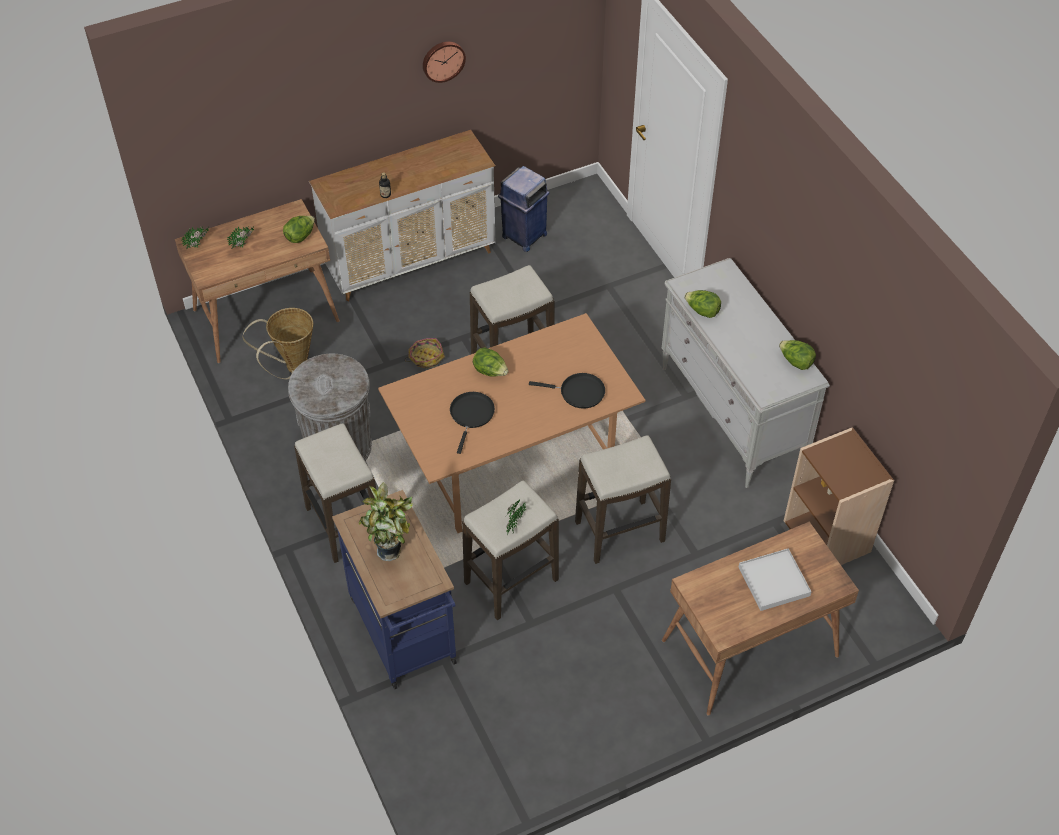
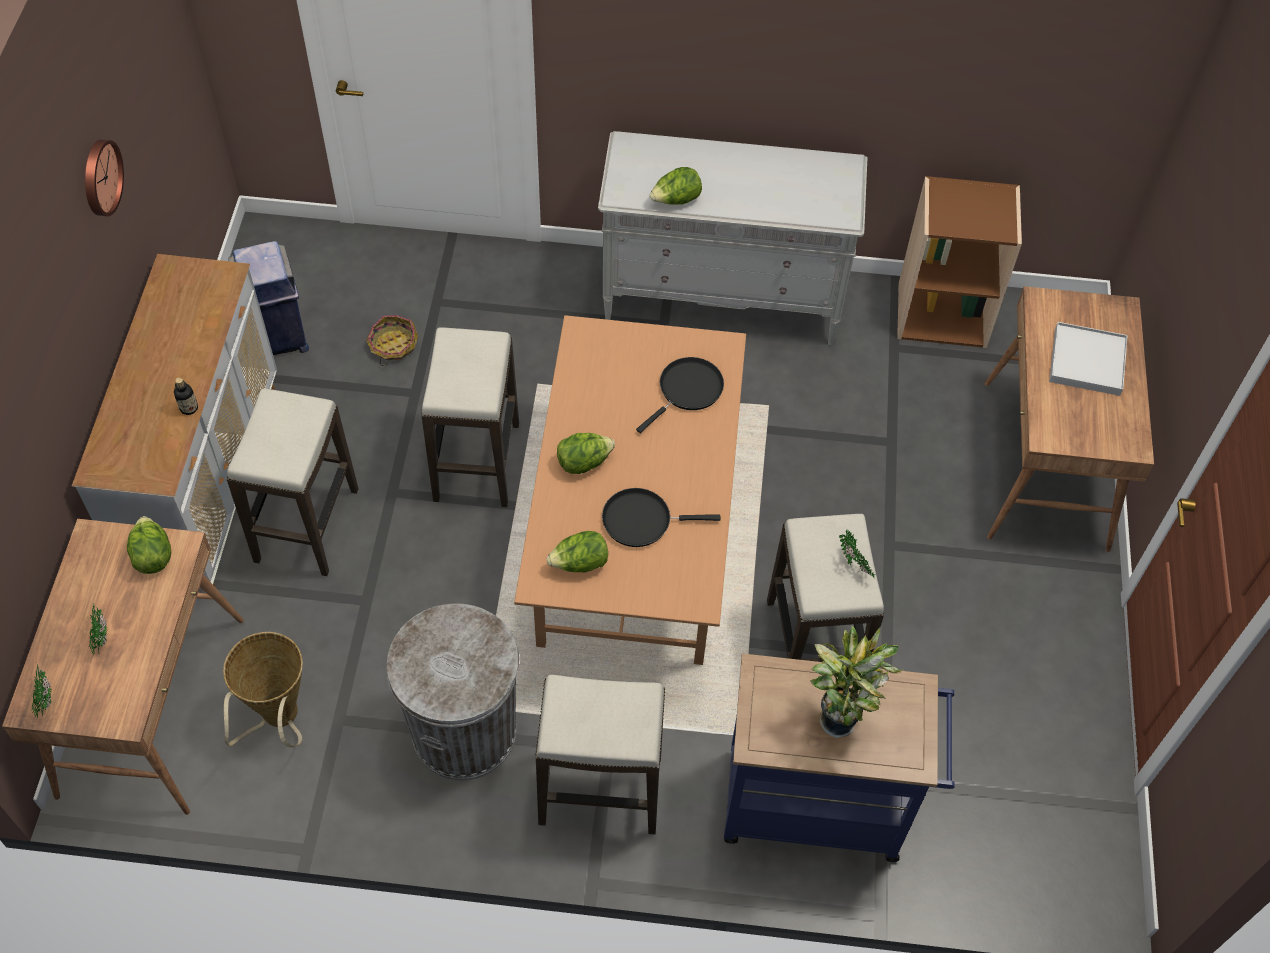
camera: 60 degrees left, 5 degrees up
basket [405,338,445,369] -> basket moved to [366,315,418,366]
black frying pan [450,392,495,454] -> black frying pan turned 45 degrees counterclockwise [602,488,721,547]
stool [575,435,671,564] -> stool moved to [227,388,358,576]
lettuce [779,340,816,370] -> lettuce moved to [547,531,608,573]

